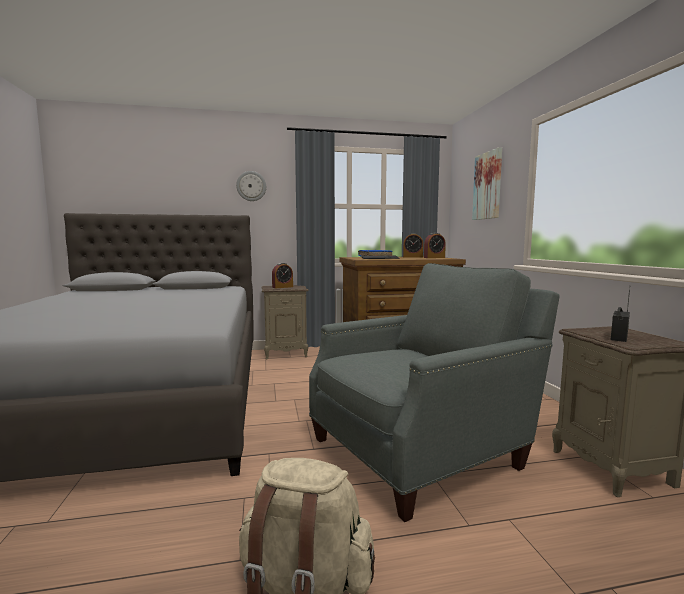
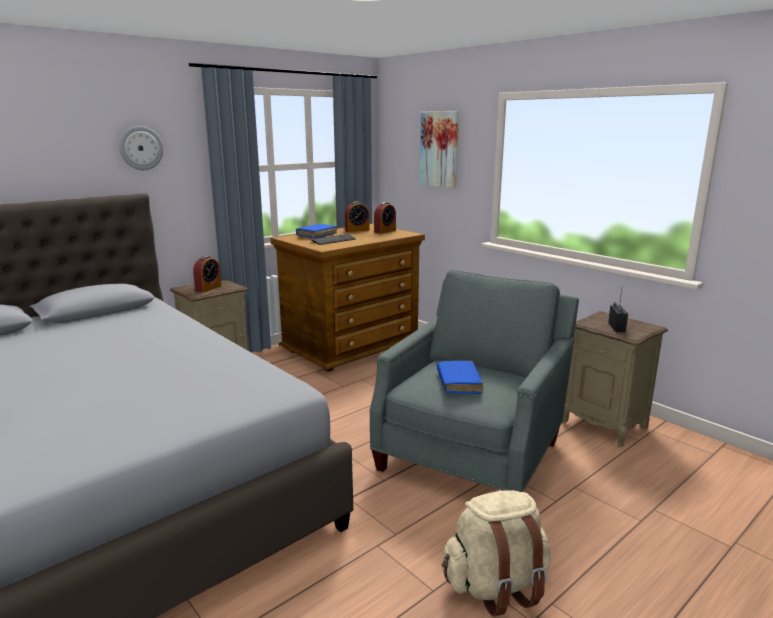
camera: 30 degrees left, 10 degrees up
none -> blue book [437,361,483,394]

